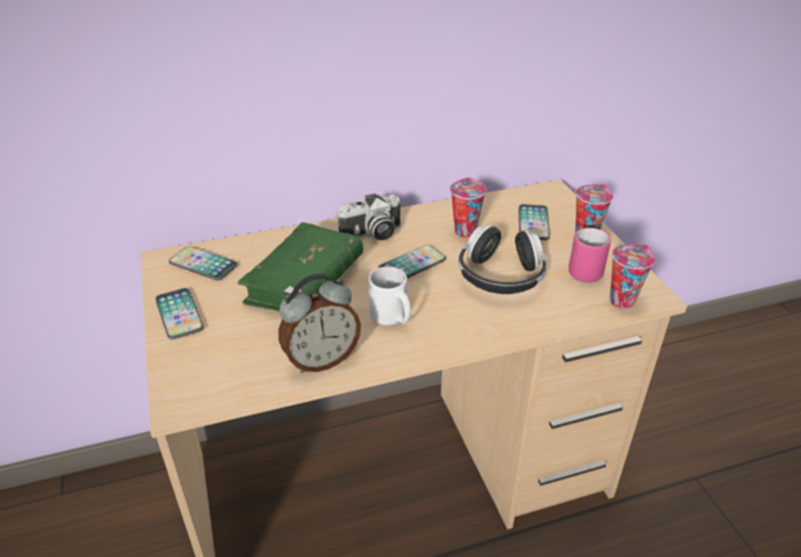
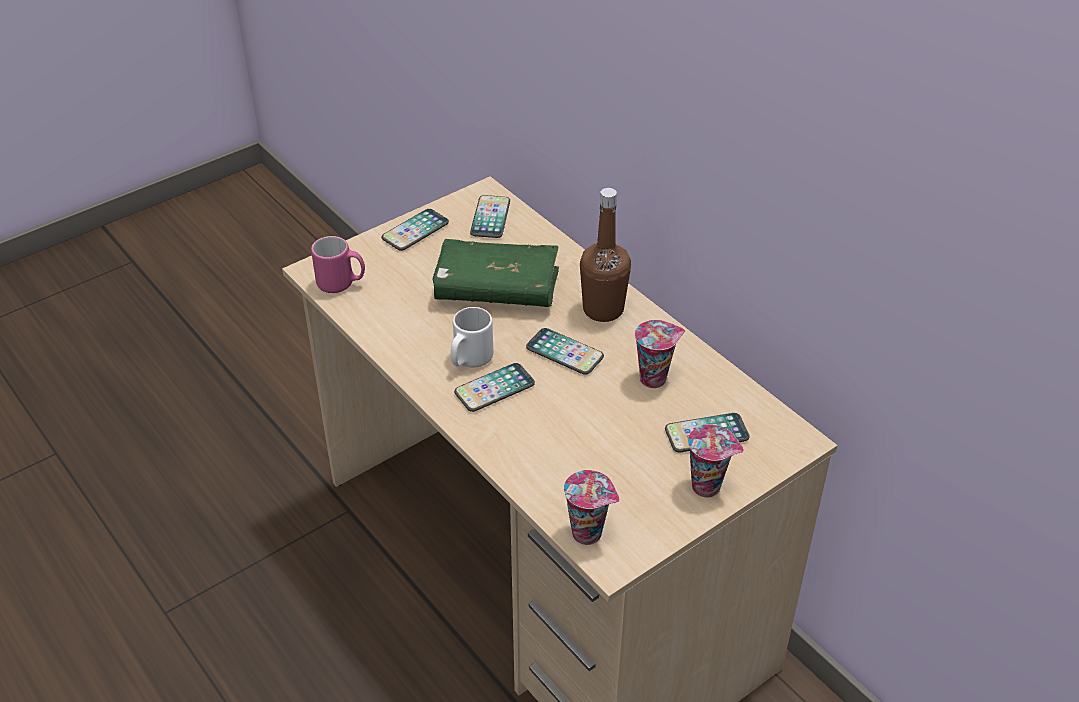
camera: 70 degrees right, 5 degrees up
alarm clock [278,274,361,373] -> none
camera [337,193,400,241] -> brown bottle [580,188,631,322]
headphones [458,225,547,295] -> none
pink mug [568,228,611,283] -> pink mug moved to [311,236,365,293]
none -> phone [454,363,535,412]

